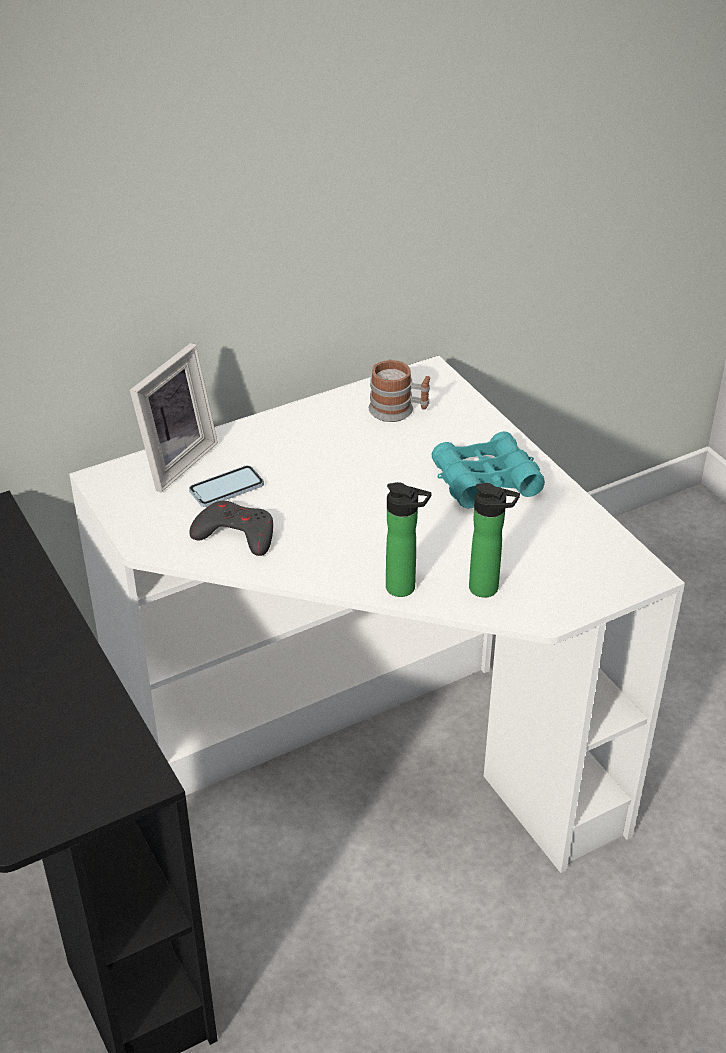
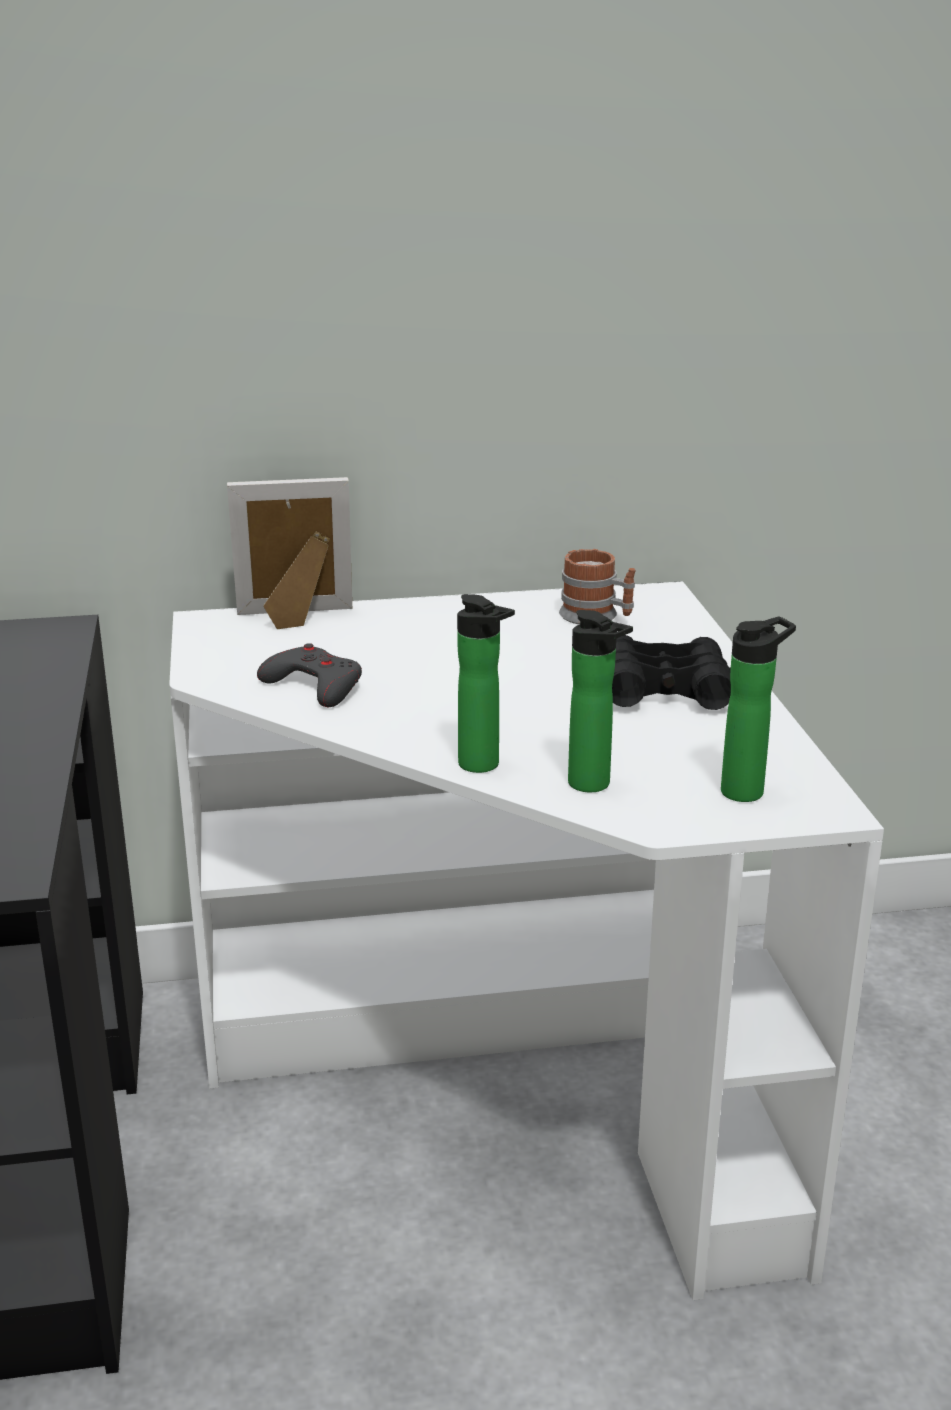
camera: 20 degrees right, 15 degrees down
picture frame [130,343,218,492] -> picture frame turned 150 degrees counterclockwise [227,477,352,629]
phone [189,465,264,507] -> none
turquoise binoculars [432,431,545,508] -> black binoculars [612,635,731,710]
none -> bottle [721,617,796,802]

